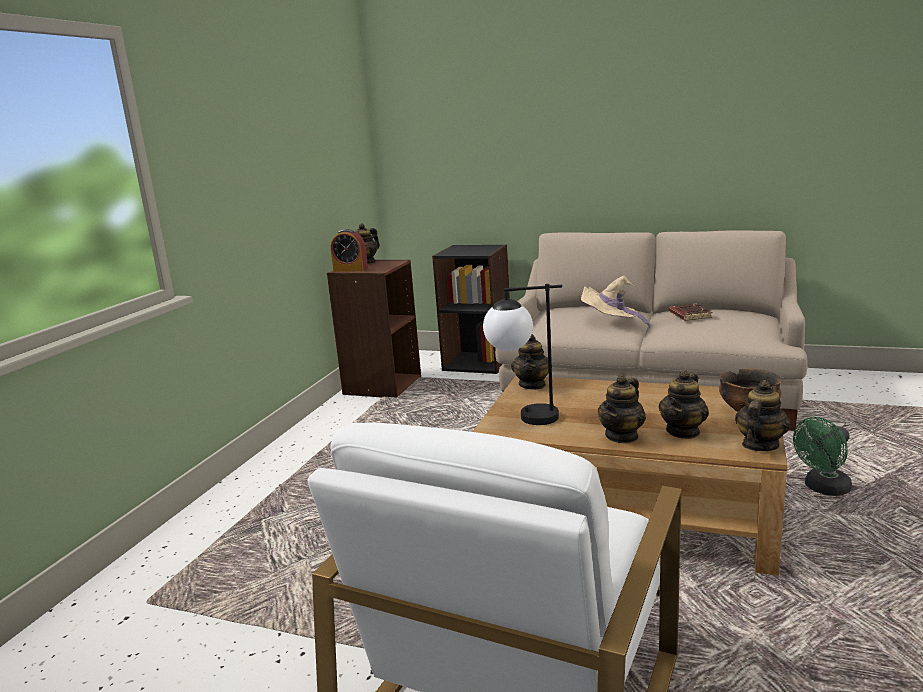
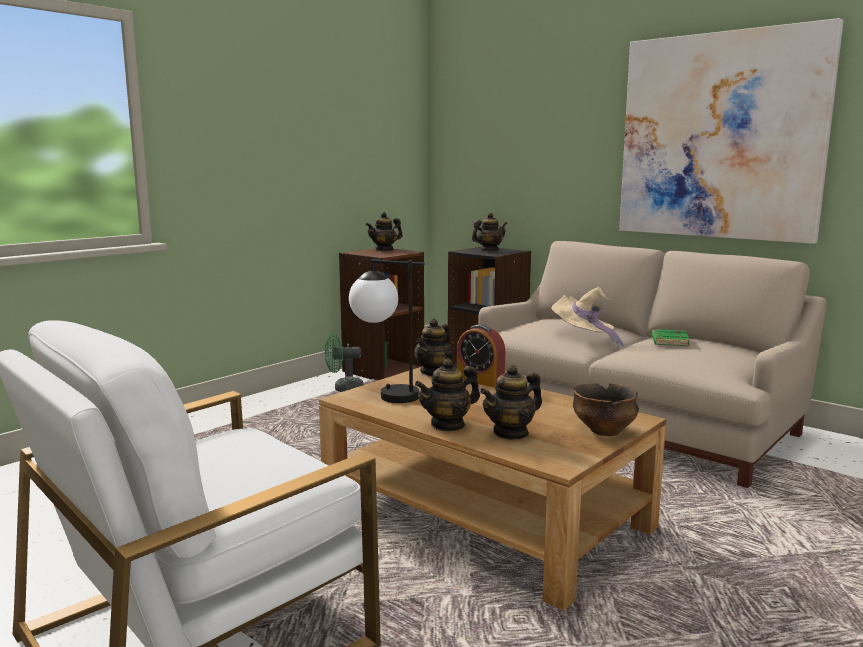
camera: 20 degrees right, 5 degrees down
alarm clock [330,229,368,272] -> alarm clock moved to [457,324,505,387]
brown book [669,303,712,321] -> green book [652,329,690,346]
teapot [735,380,790,451] -> teapot moved to [472,213,507,251]
green fan [793,417,852,496] -> green fan moved to [325,334,364,392]
none -> picture [619,18,844,244]

